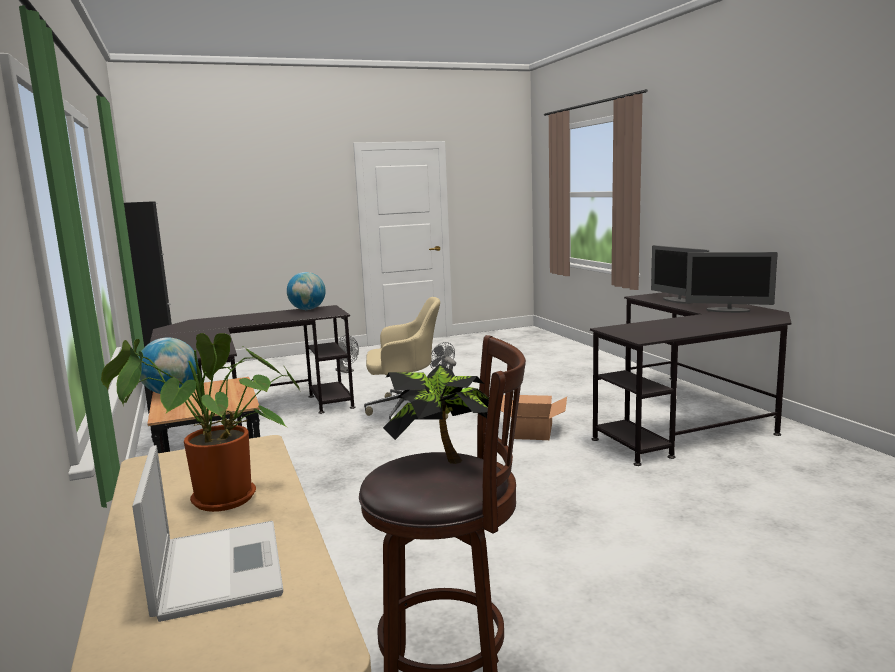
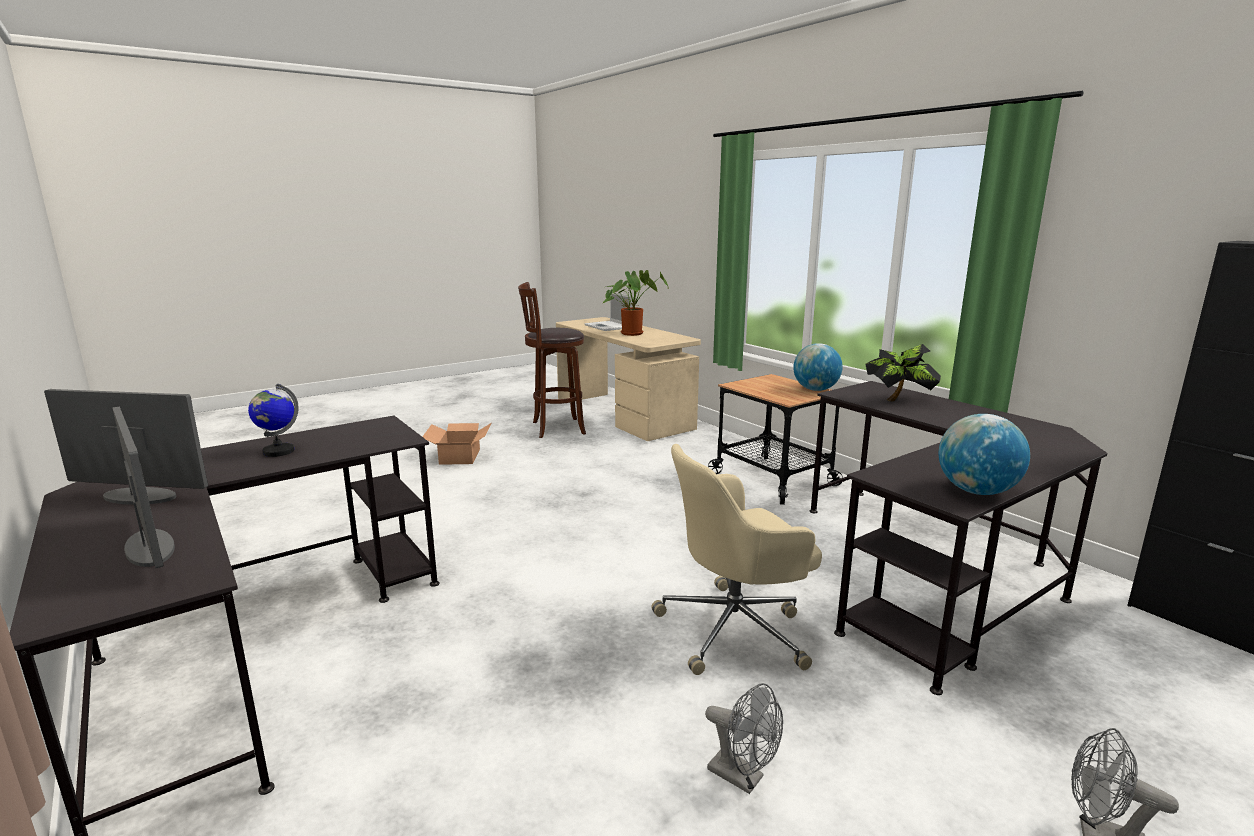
camera: 165 degrees right, 5 degrees up
potted plant [383,364,489,464] -> potted plant moved to [865,344,941,401]
cardboard box [501,394,567,440] -> cardboard box moved to [422,423,491,465]
none -> globe [248,384,299,457]

